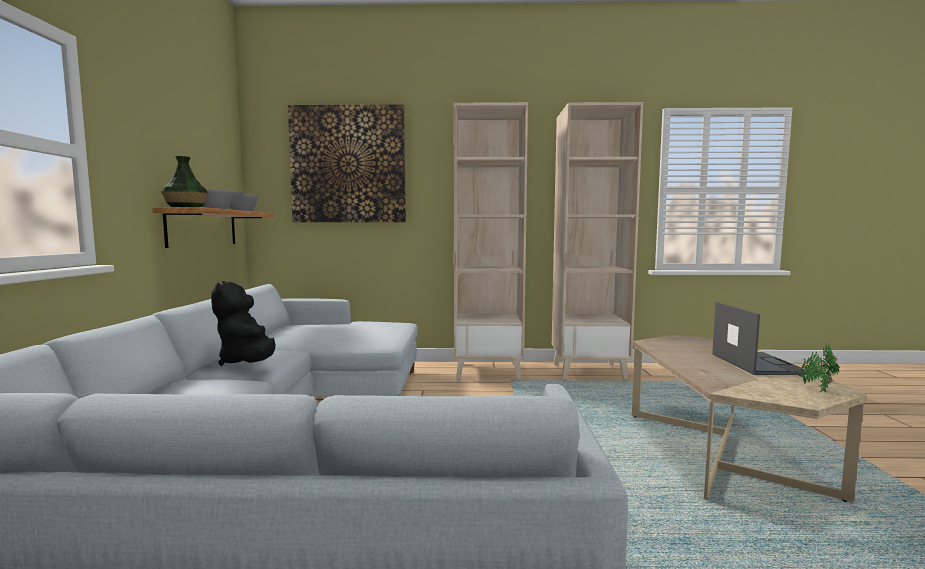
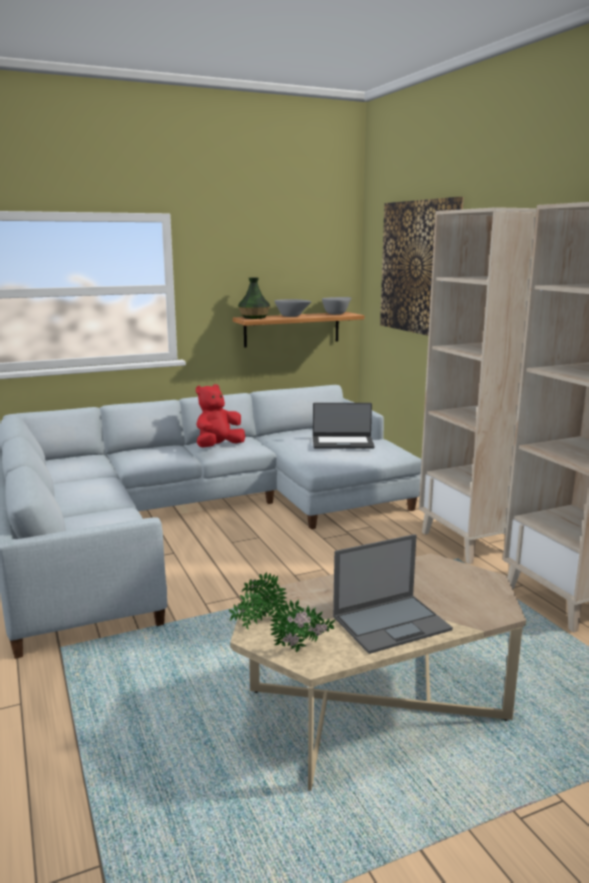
camera: 65 degrees right, 10 degrees up
black plush toy [211,281,276,366] -> red plush toy [196,384,245,448]
none -> potted plant [229,572,286,630]
none -> laptop [313,403,375,449]

